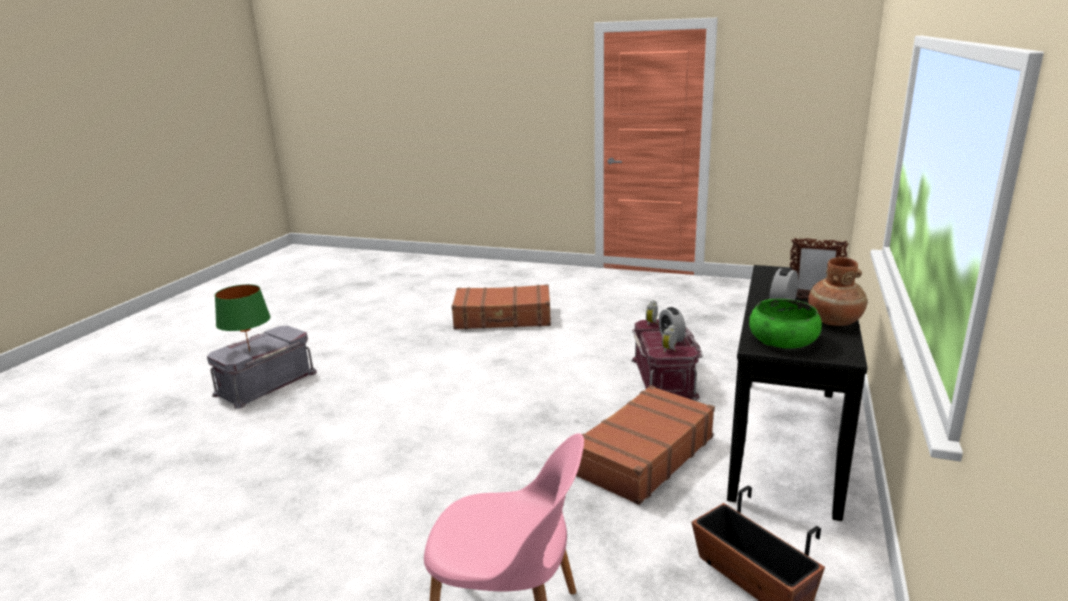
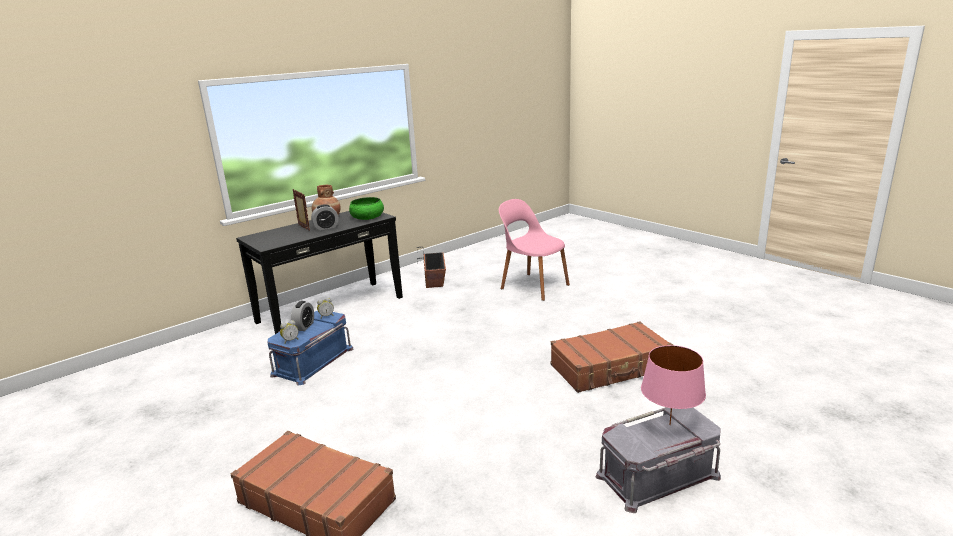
camera: 150 degrees left, 0 degrees up
green table lamp [215,284,271,352] -> pink table lamp [641,345,706,425]
brown suitcase [576,385,715,505] -> brown suitcase moved to [551,321,673,393]
red storage box [632,320,703,401] -> blue storage box [268,311,354,386]

